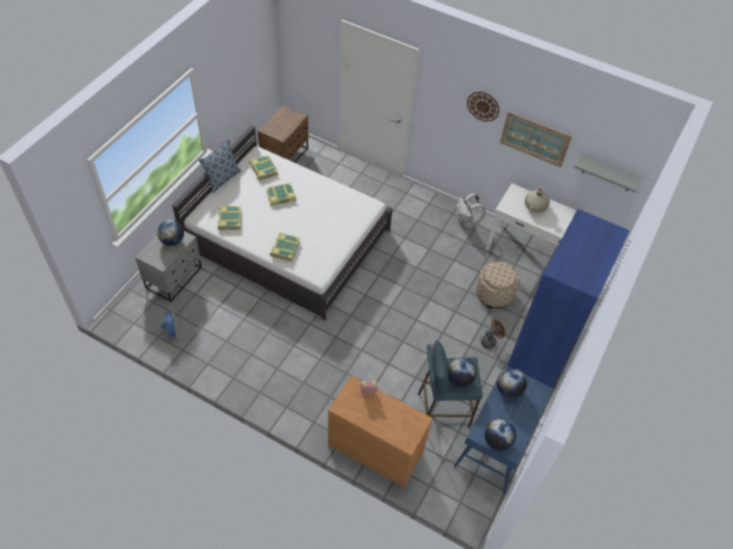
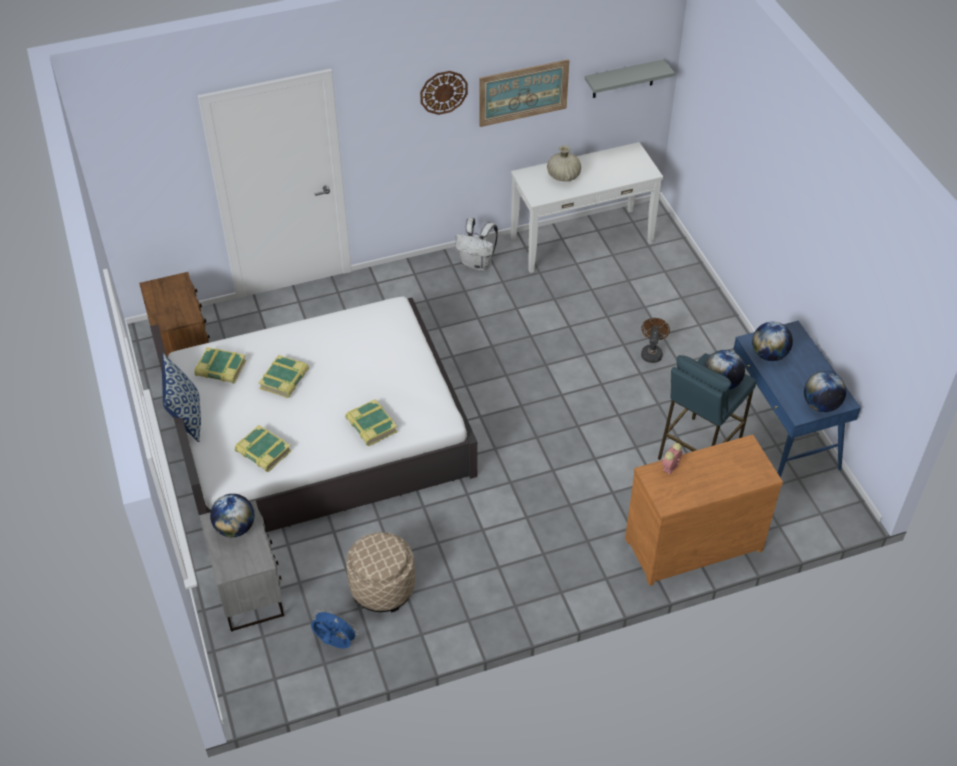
camera: 45 degrees left, 5 degrees down
beige ottoman [476,262,519,309] -> beige ottoman moved to [346,532,415,613]
blue wardrobe [508,209,630,388] -> none

